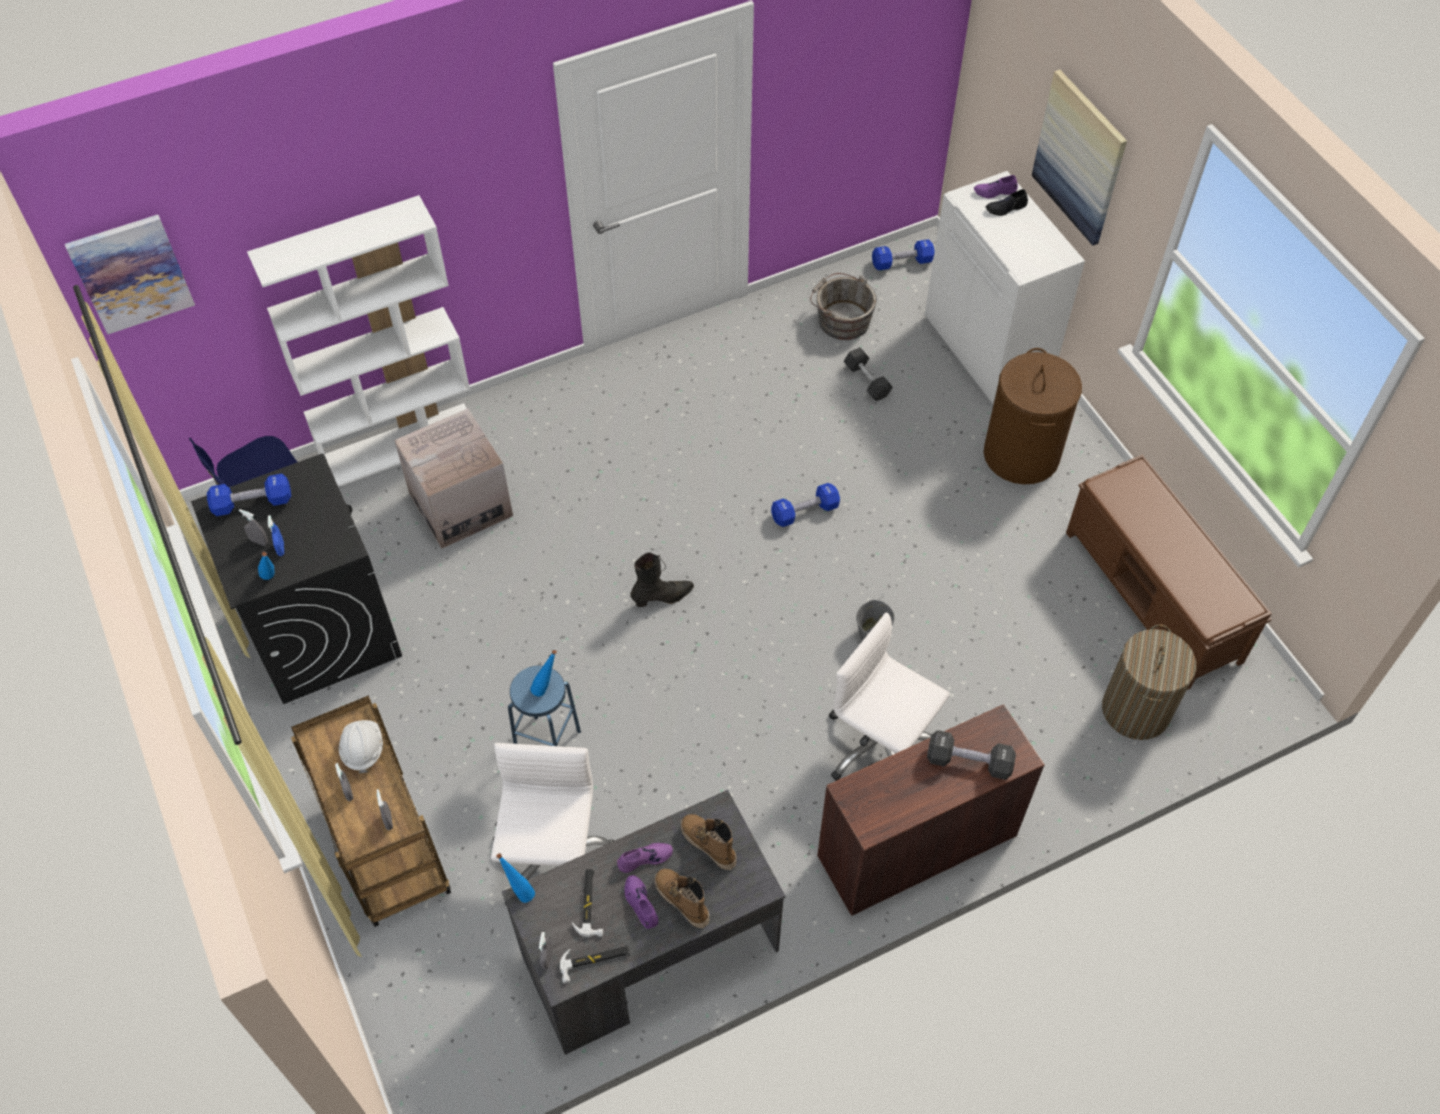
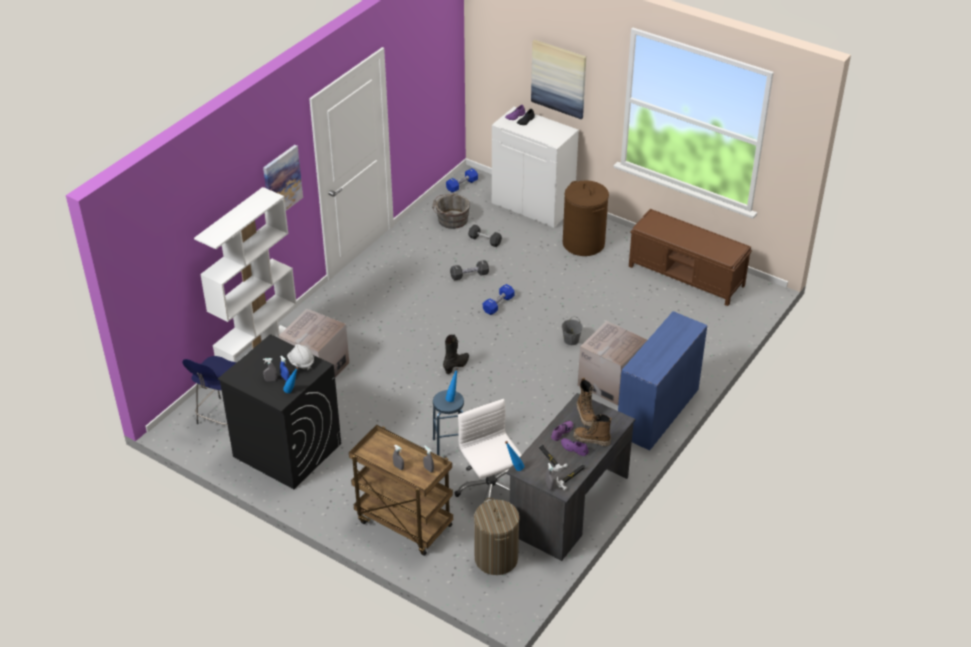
camera: 30 degrees left, 15 degrees down
picture [65,215,195,334] -> picture moved to [263,145,303,211]
blue dumbbell [207,474,291,516] -> none
white hard hat [339,720,383,773] -> white hard hat moved to [287,344,314,370]
boot [681,814,737,870] -> boot turned 120 degrees counterclockwise [577,378,595,426]
brown desk [817,704,1045,916] -> blue desk [618,311,707,450]
white office chair [829,613,950,781] -> cardboard box [578,321,647,405]
black dumbbell [927,730,1016,780] -> black dumbbell moved to [450,260,489,280]
laundry basket [1102,624,1196,740] -> laundry basket moved to [474,498,520,575]

